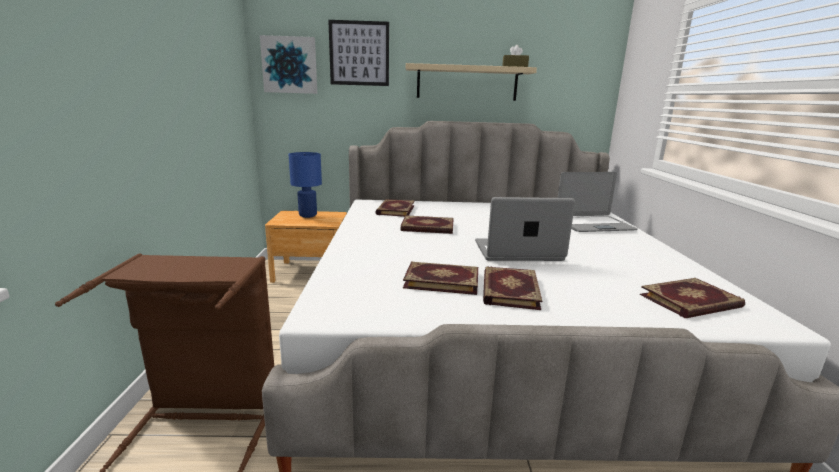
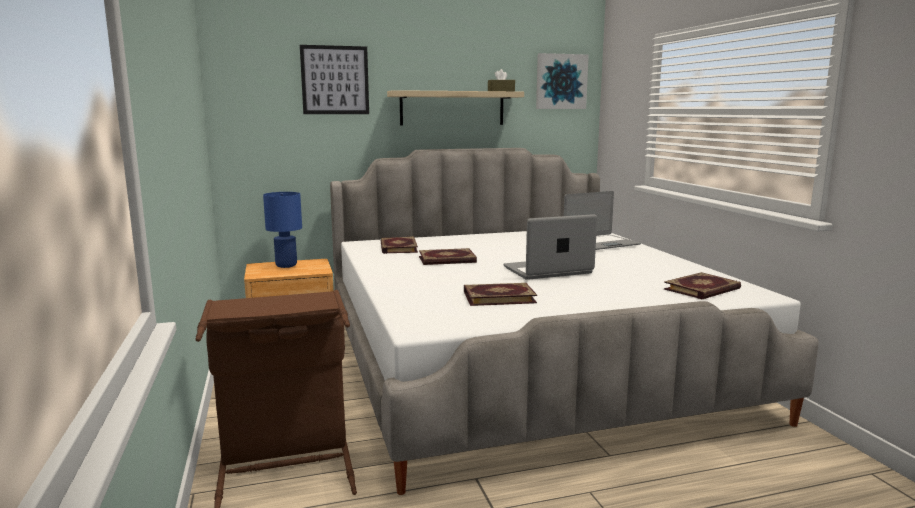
camera: 15 degrees left, 5 degrees down
picture [260,35,317,94] -> picture moved to [536,53,589,109]
book [483,266,542,310] -> none

